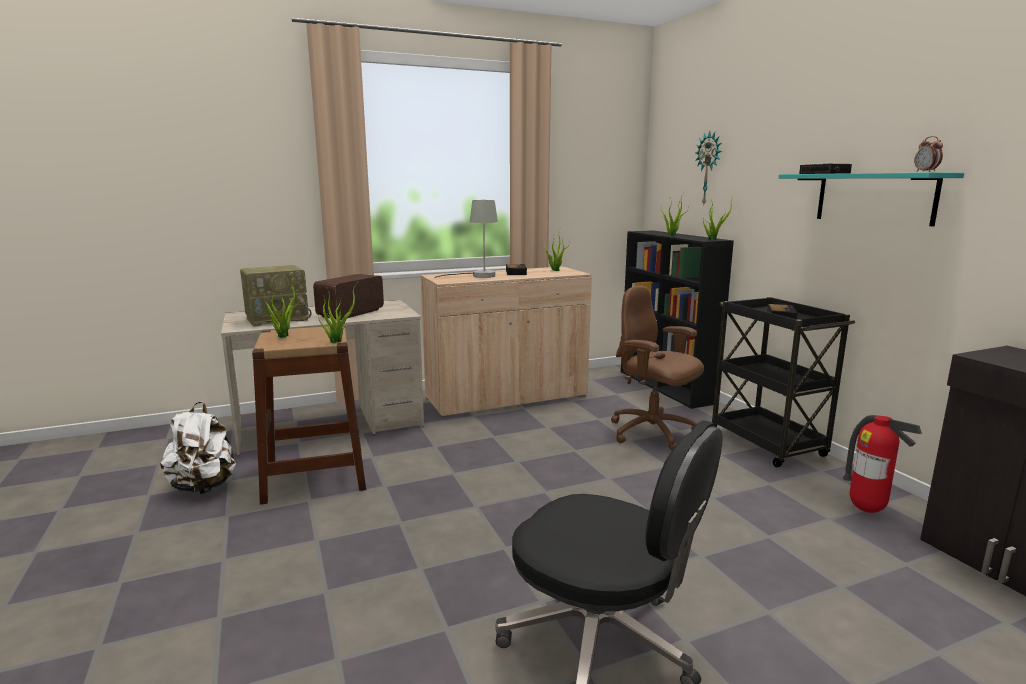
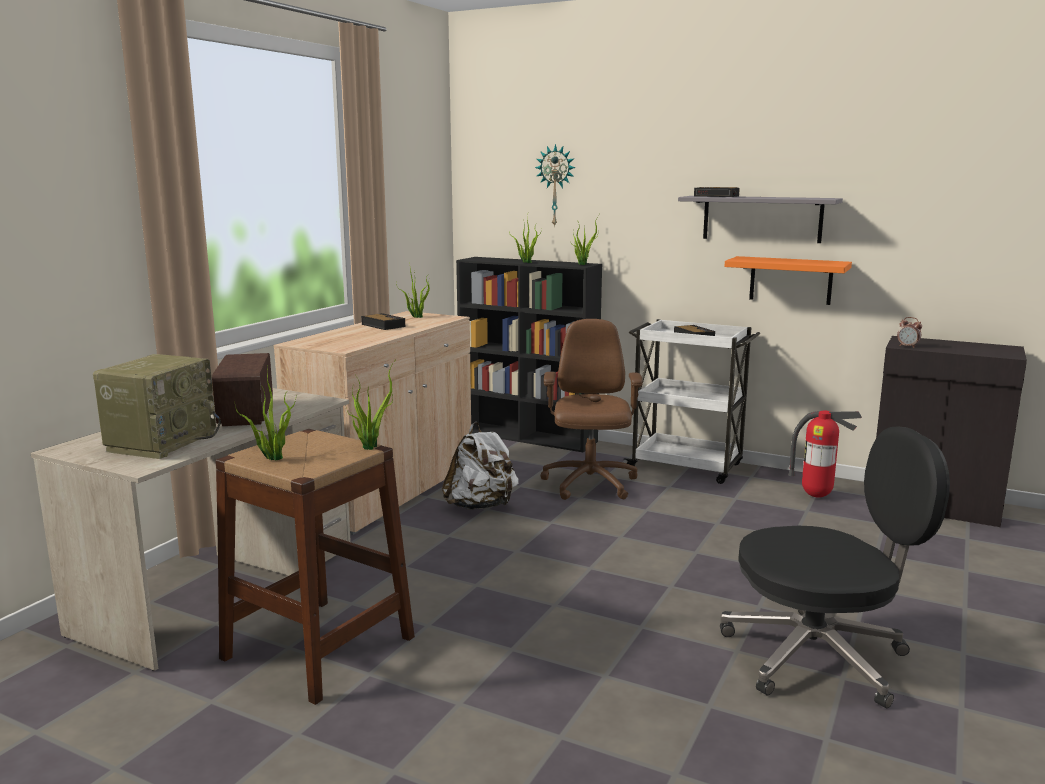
camera: 40 degrees left, 0 degrees up
white backpack [160,401,236,494] -> white backpack moved to [442,422,518,510]
grey table lamp [434,200,498,278] -> none
brown office chair [611,286,704,450] -> brown office chair turned 90 degrees clockwise [541,319,642,500]
black cart [708,297,855,467] -> white cart [624,319,760,484]
turquoise shelf [779,172,964,227] -> grey shelf [678,196,843,243]
alarm clock [914,136,943,172] -> alarm clock moved to [897,317,922,348]
none -> orange shelf [724,256,852,305]

